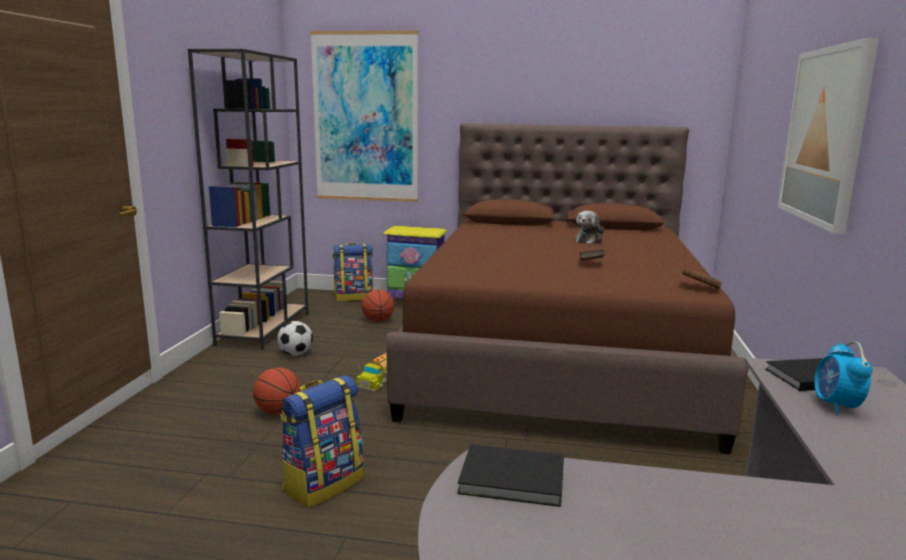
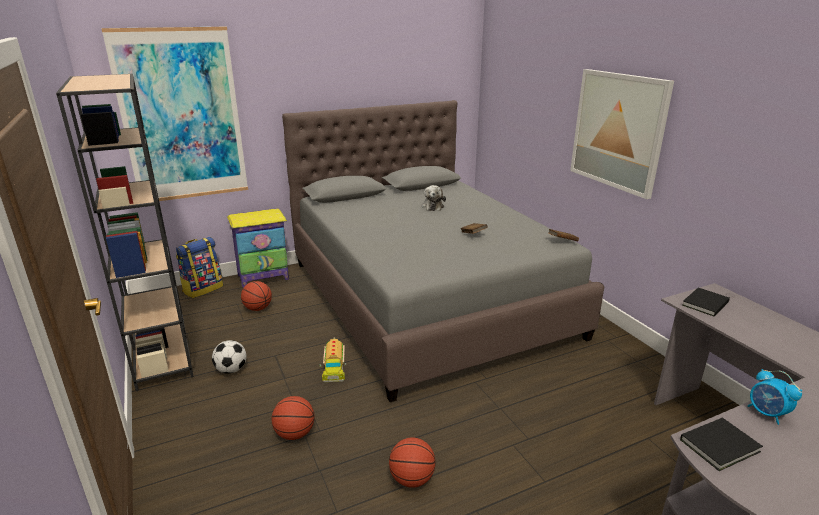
camera: 35 degrees left, 10 degrees up
backpack [280,375,364,508] -> basketball [389,438,436,488]
brown bed [386,123,749,454] -> grey bed [282,100,604,402]
alarm clock [814,341,872,415] -> alarm clock moved to [748,369,802,425]

